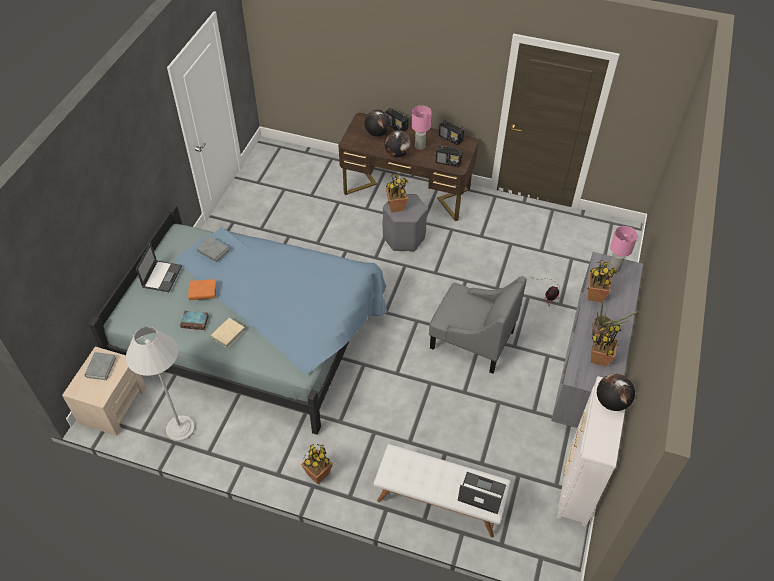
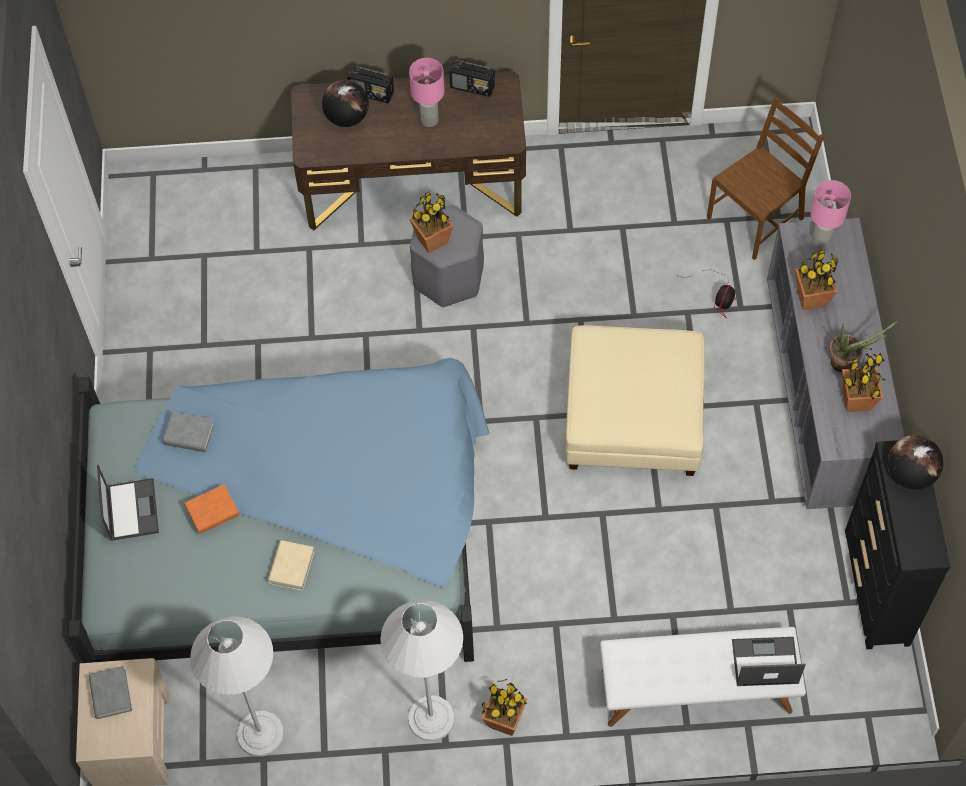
camera: 20 degrees left, 10 degrees up
book [180,311,209,330] -> none
globe [384,130,411,157] -> none
grey armchair [429,276,527,374] -> beige ottoman [565,325,705,476]
radio [436,146,463,167] -> none
white dresser [557,376,625,527] -> black dresser [845,440,950,649]
none -> white floor lamp [380,600,463,741]
none -> brown chair [707,96,824,260]

